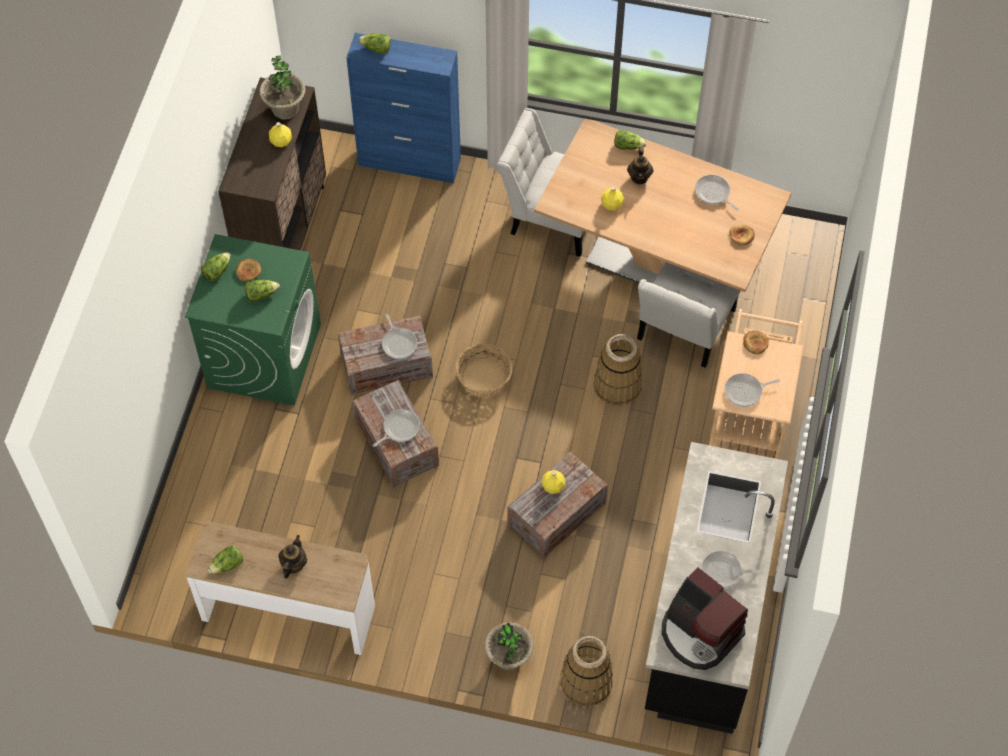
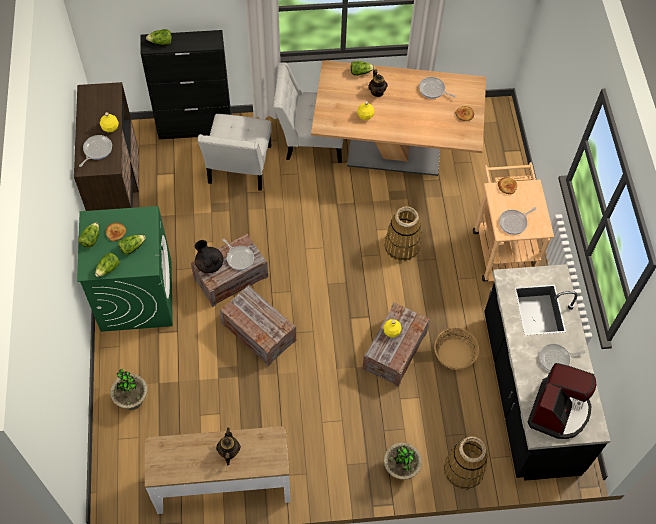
camera: 20 degrees left, 0 degrees up
lettuce [208,546,243,573] -> lettuce moved to [95,253,120,277]
potted plant [259,55,306,120] -> potted plant moved to [110,369,148,410]
blue cabinet [346,33,461,183] -> black cabinet [141,30,231,140]
frying pan [373,409,420,447] -> frying pan moved to [79,135,112,167]
basket [456,344,512,396] -> basket moved to [434,328,479,370]
white chair [637,262,741,368] -> white chair moved to [198,114,272,191]
coffee machine [662,567,748,670] -> coffee machine turned 90 degrees counterclockwise [527,363,596,439]
none -> black teapot [194,240,223,273]

